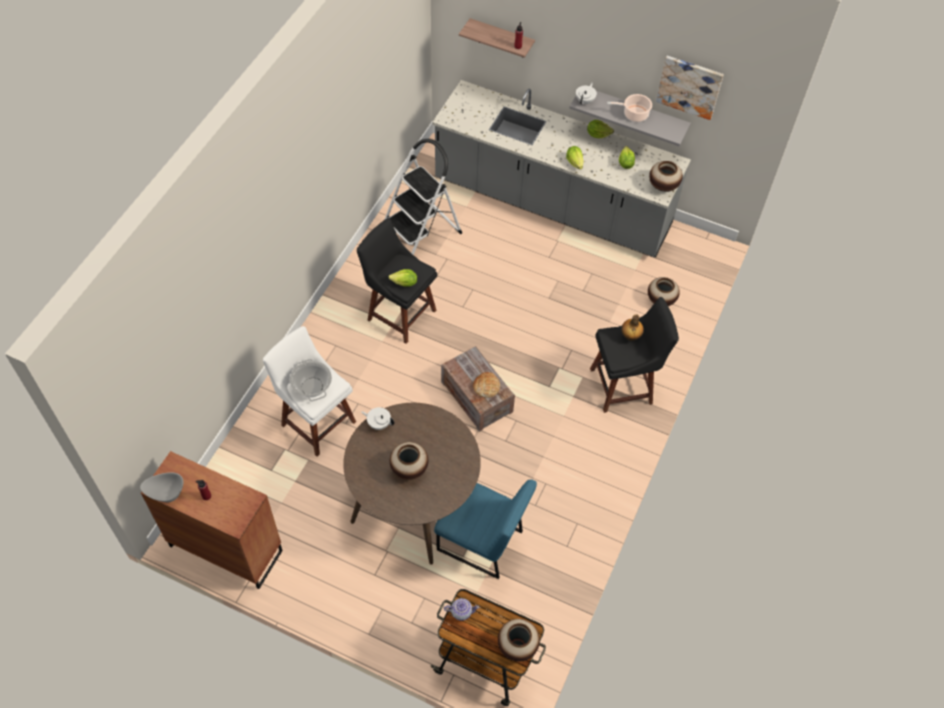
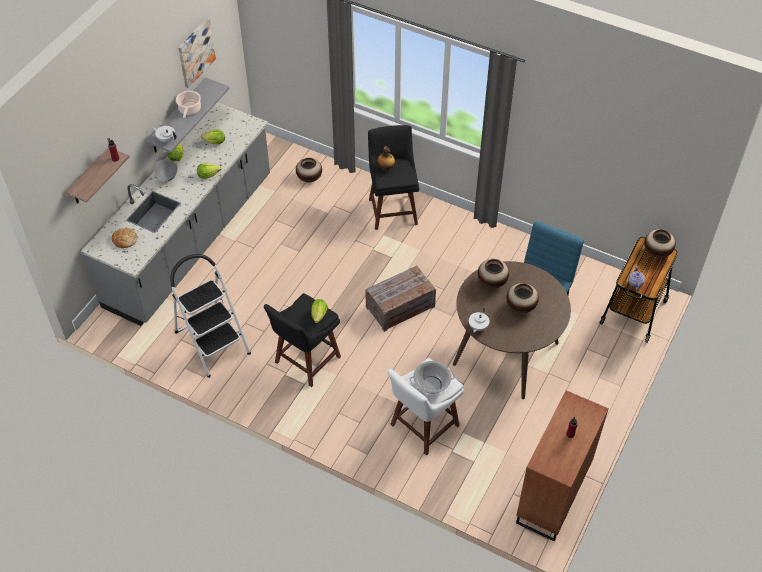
camera: 85 degrees left, 5 degrees down
grey bowl [140,473,183,502] -> grey bowl moved to [155,160,178,182]
bread [473,372,500,398] -> bread moved to [112,228,137,248]
vase [649,161,683,192] -> vase moved to [478,259,509,288]

